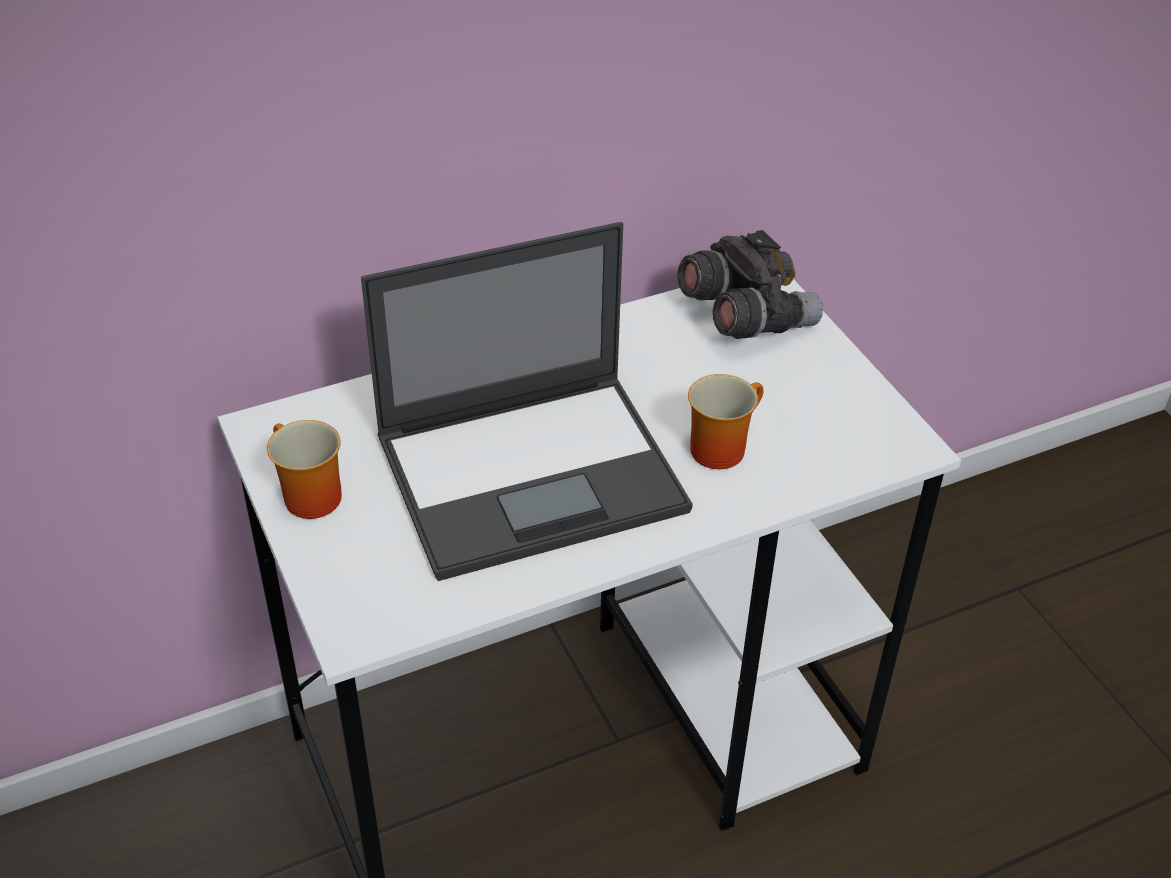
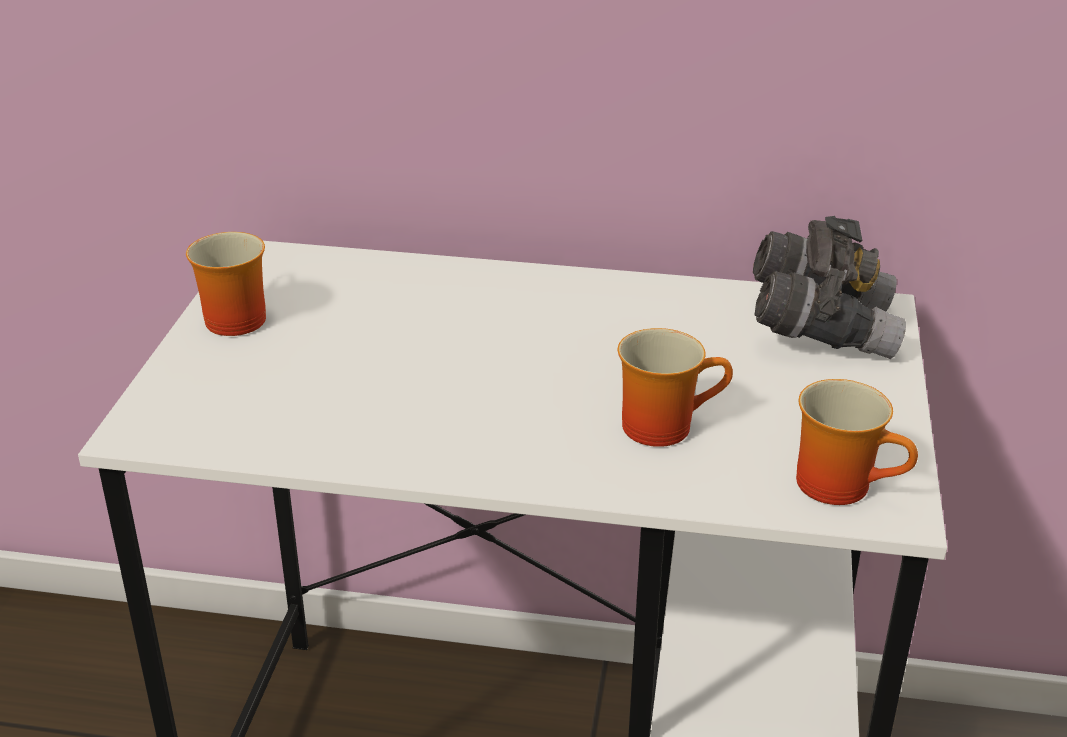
camera: 35 degrees right, 10 degrees down
laptop [361,222,693,581] -> none
none -> mug [796,379,918,505]

